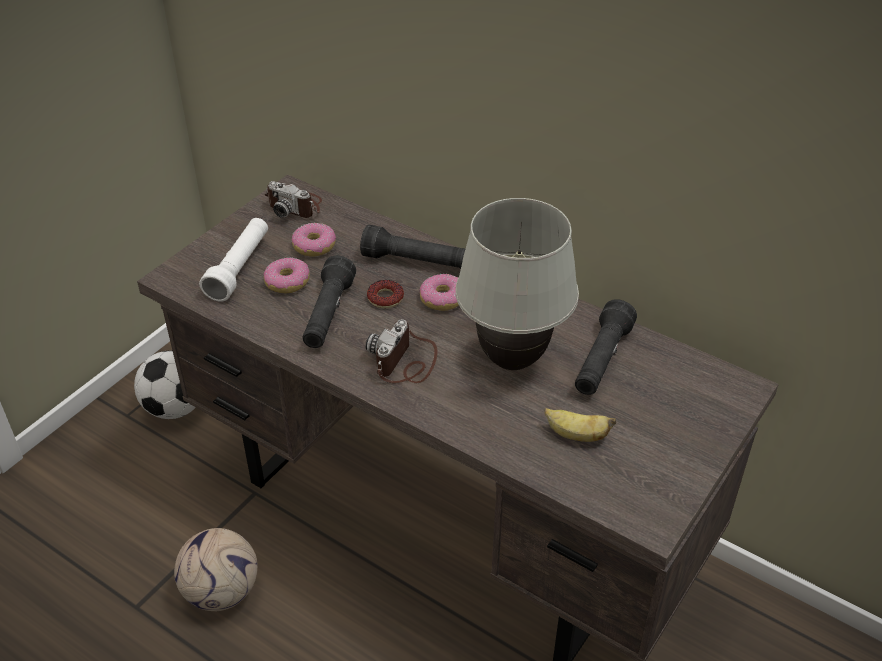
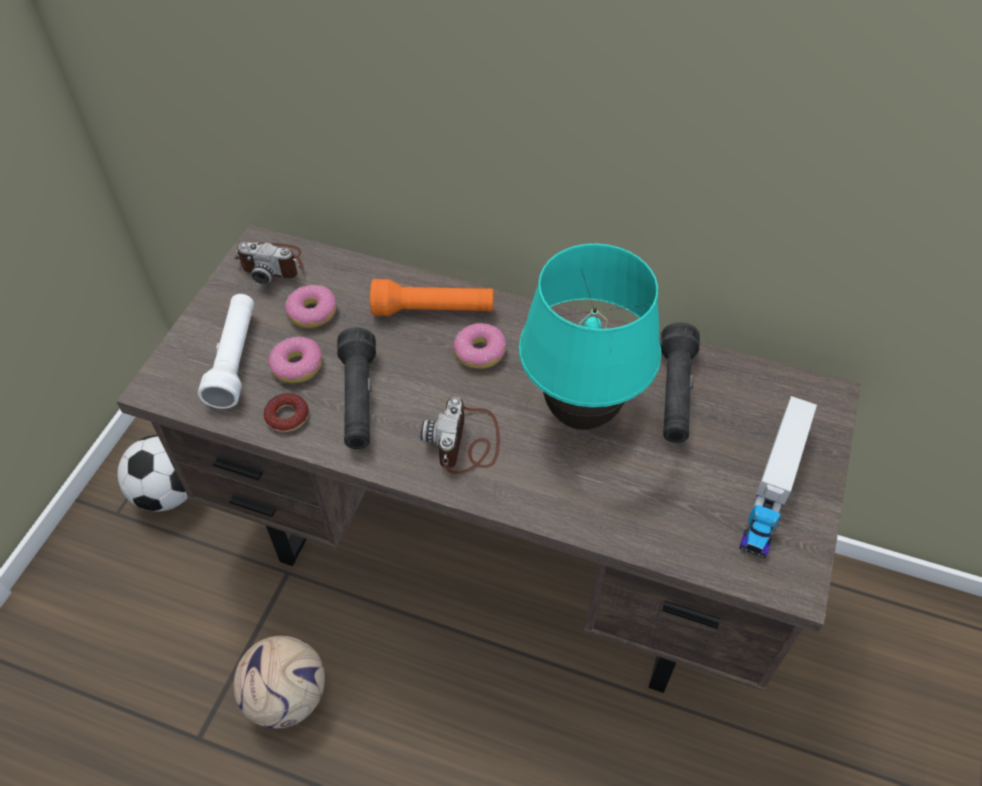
camera: 15 degrees left, 10 degrees up
black flashlight [360,225,465,268] -> orange flashlight [370,279,494,316]
donut [367,280,404,308] -> donut moved to [264,393,308,432]
white table lamp [455,198,579,370] -> turquoise table lamp [519,244,661,430]
banana [544,408,616,442] -> none
none -> toy truck [739,396,817,558]

